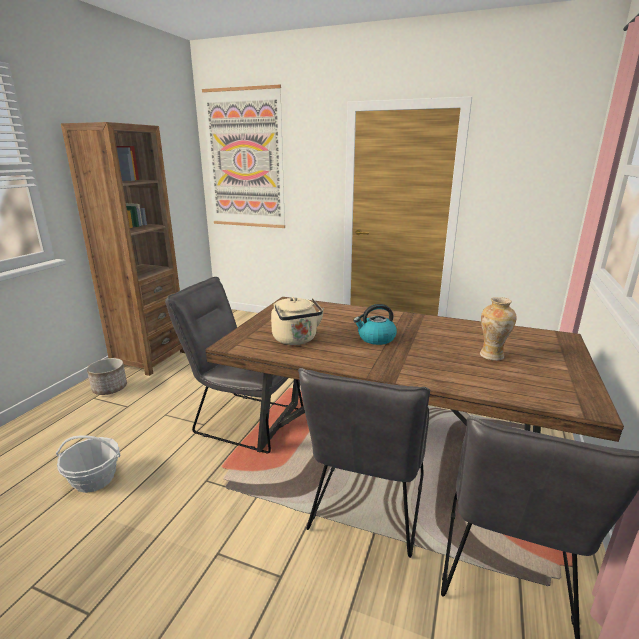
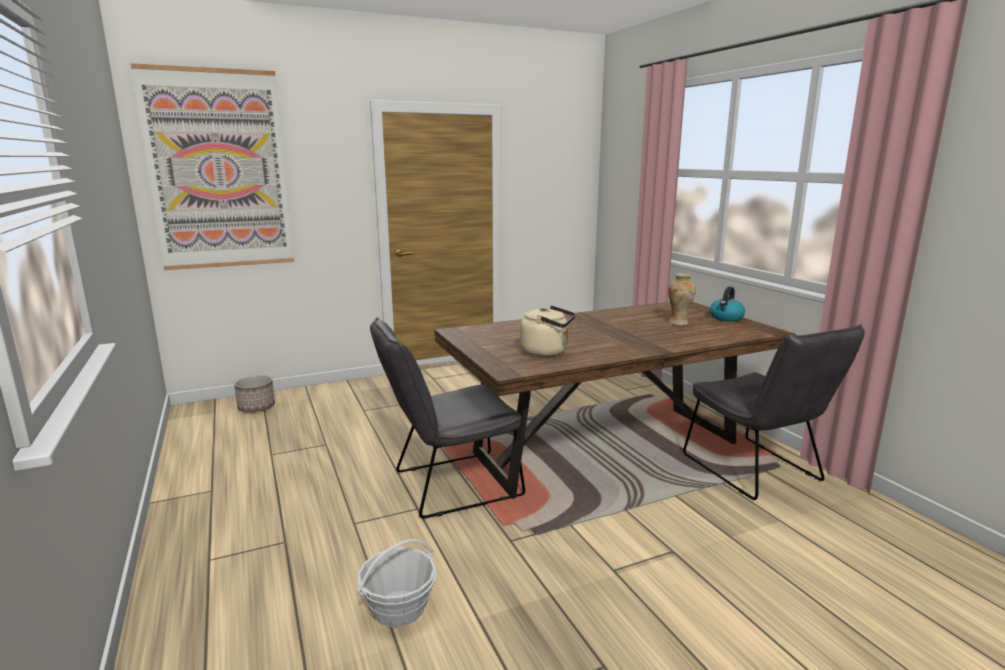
camera: 45 degrees left, 5 degrees down
brown bookcase [61,122,185,376] -> none
planter [87,358,127,395] -> planter moved to [234,375,275,412]
grey chair [298,368,430,558] -> none
kettle [353,304,397,345] -> kettle moved to [710,287,745,321]

